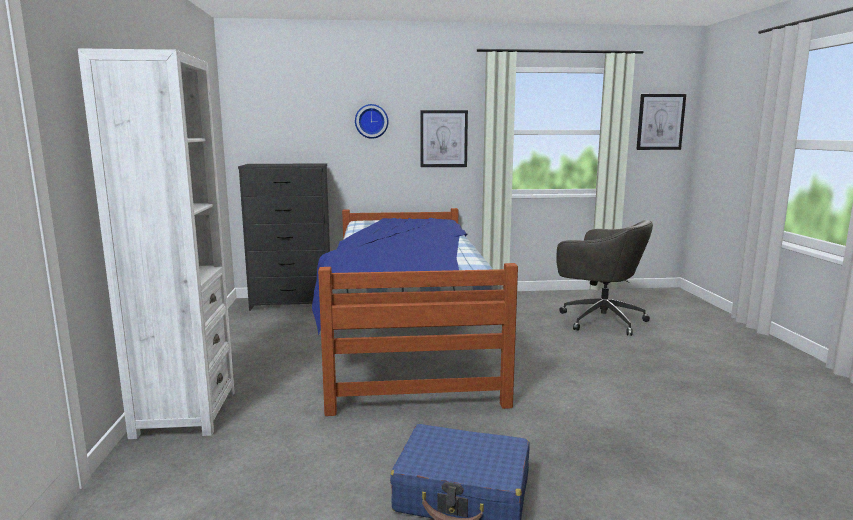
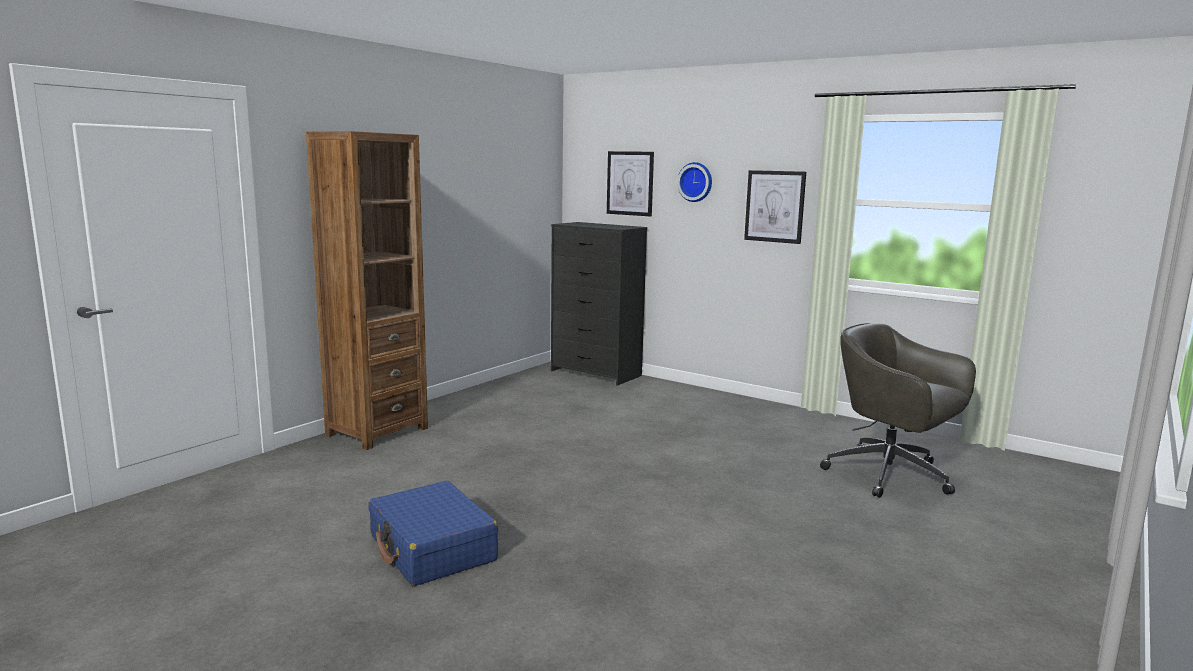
camera: 40 degrees right, 0 degrees up
white bookcase [78,48,235,439] -> brown bookcase [306,131,428,450]
bed [312,208,518,416] -> none
grey office chair [556,220,653,336] -> grey office chair turned 150 degrees clockwise [820,323,976,498]
picture [636,94,686,150] -> picture moved to [607,151,654,217]

